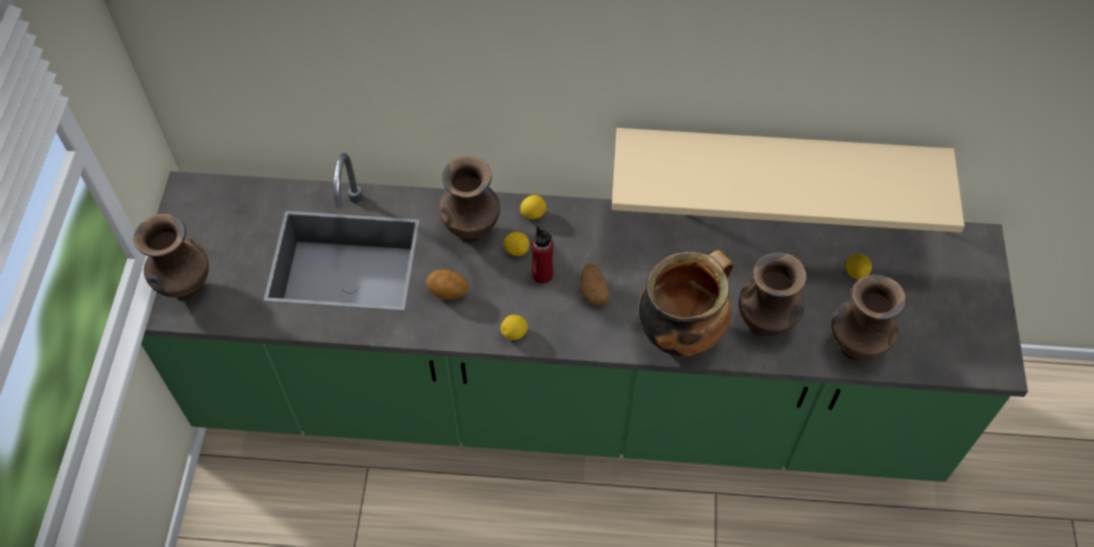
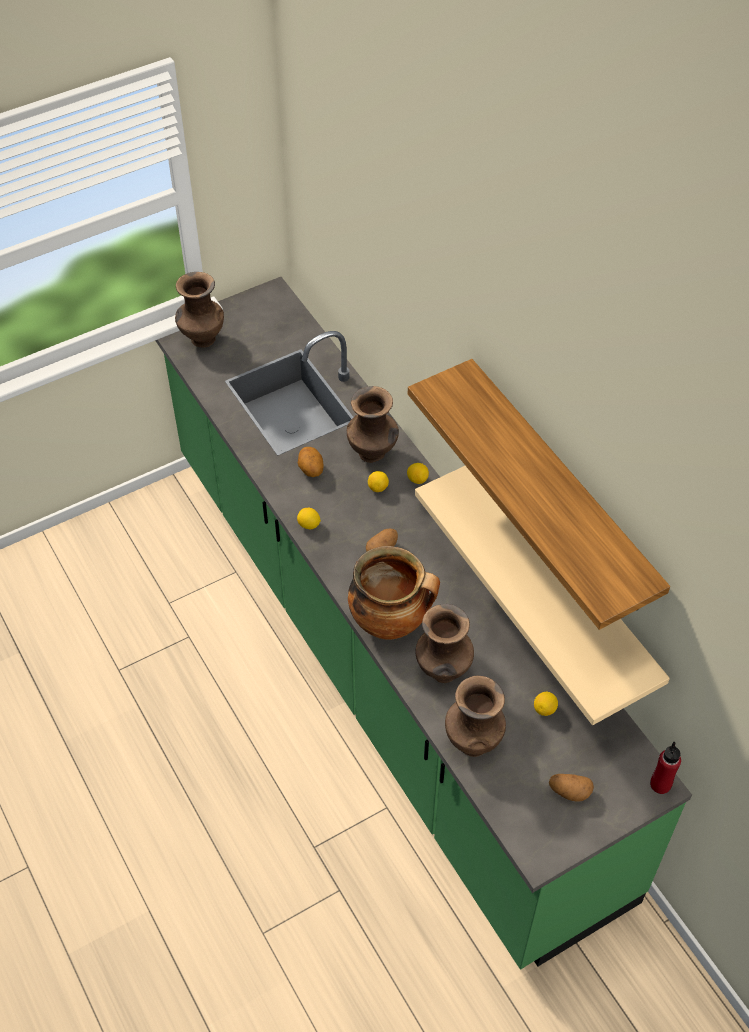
camera: 55 degrees right, 5 degrees down
red bottle [531,227,553,284] -> red bottle moved to [650,742,681,794]
none -> shelf [408,359,670,630]
none -> potato [549,774,594,802]

